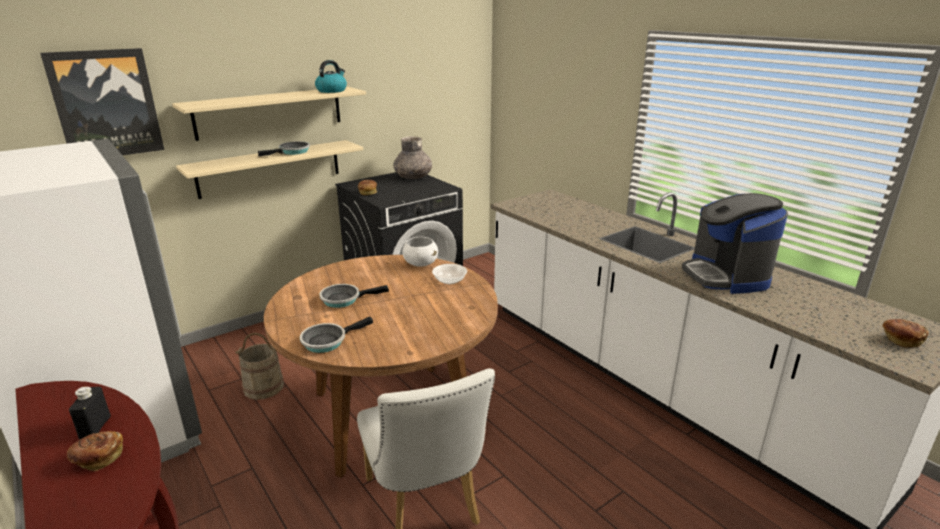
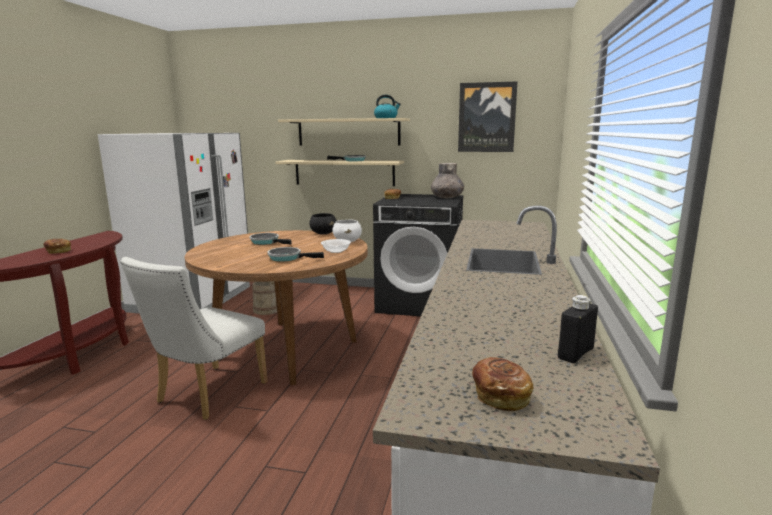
camera: 50 degrees right, 10 degrees down
picture [40,48,164,155] -> picture moved to [458,81,518,152]
black bottle [69,387,111,440] -> black bottle moved to [558,295,598,363]
frying pan [300,317,373,353] -> frying pan moved to [267,247,324,262]
coffee machine [682,193,788,294] -> none
none -> black bowl [309,213,337,235]

